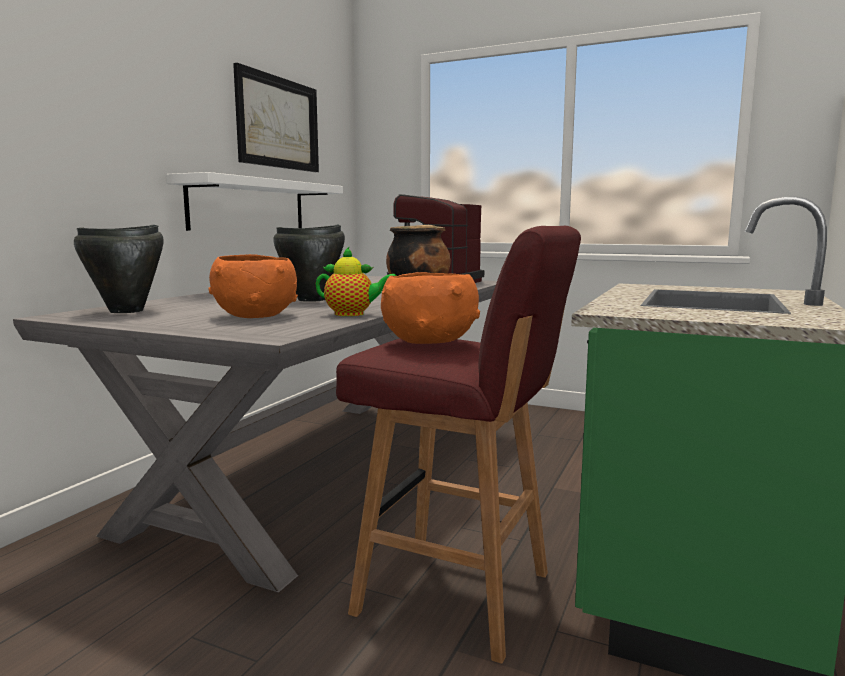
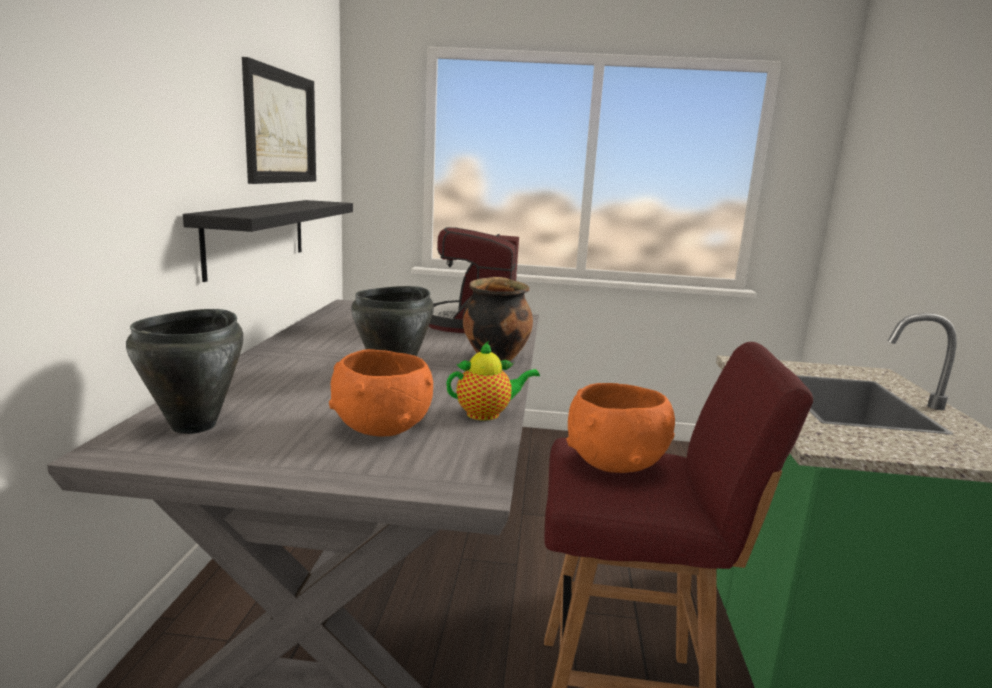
camera: 20 degrees left, 5 degrees up
white shelf [166,172,343,231] -> black shelf [183,200,353,282]

